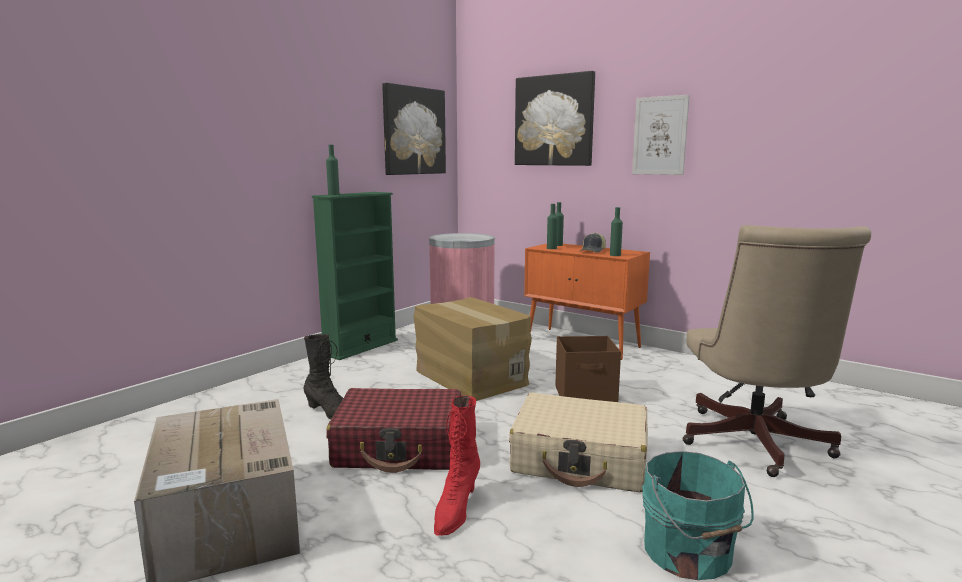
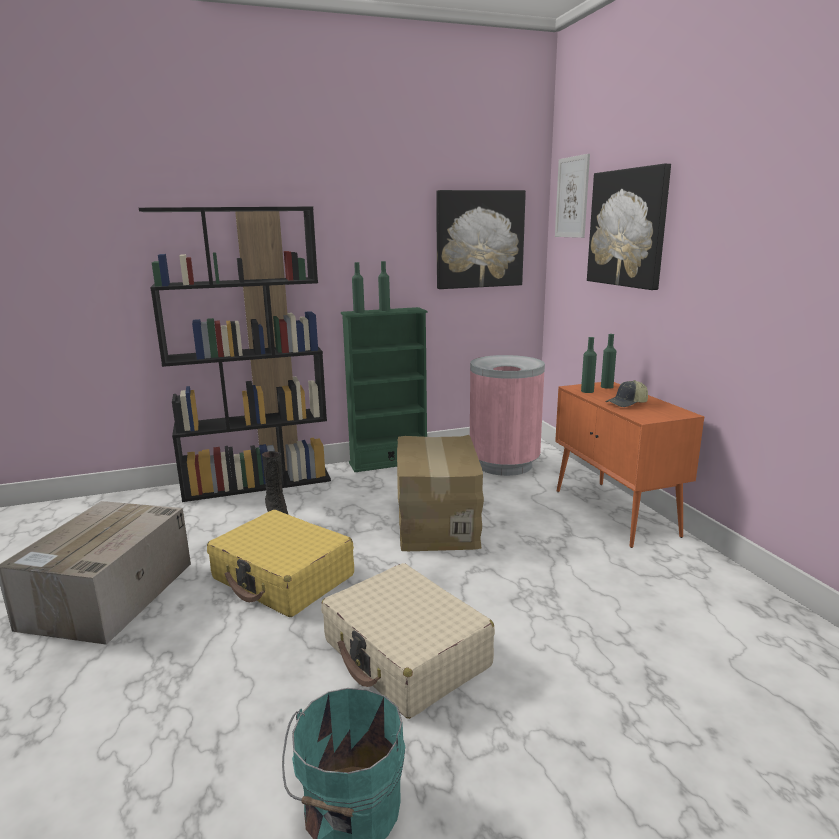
camera: 35 degrees right, 5 degrees up
red suitcase [326,388,461,473] -> yellow suitcase [207,510,354,617]
red boot [434,396,480,536] -> none
brown storage box [555,336,621,402] -> none
green bottle [610,207,623,256] -> green bottle moved to [378,261,390,311]
picture [632,95,690,175] -> picture moved to [555,154,590,238]
beige office chair [683,225,871,477] -> none
none -> black bookcase [139,207,331,502]

